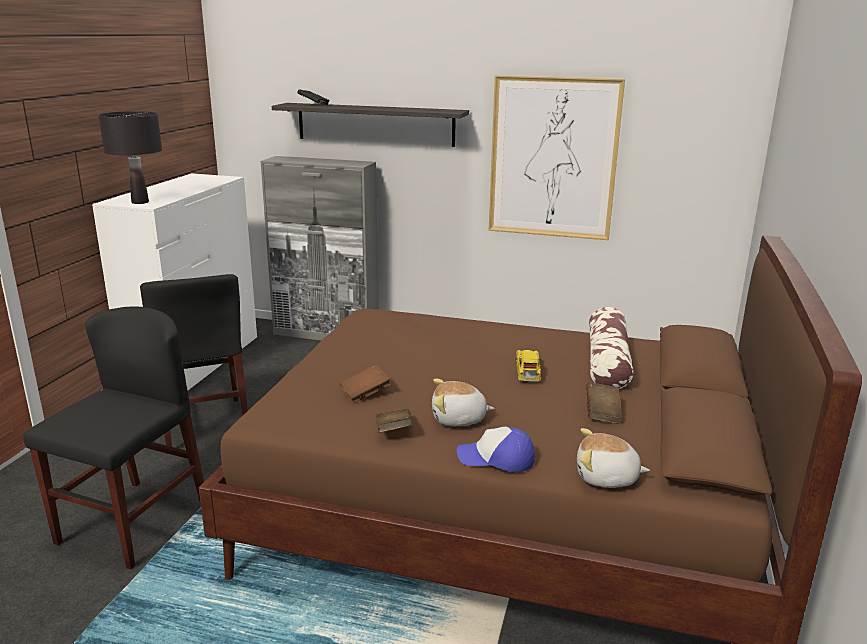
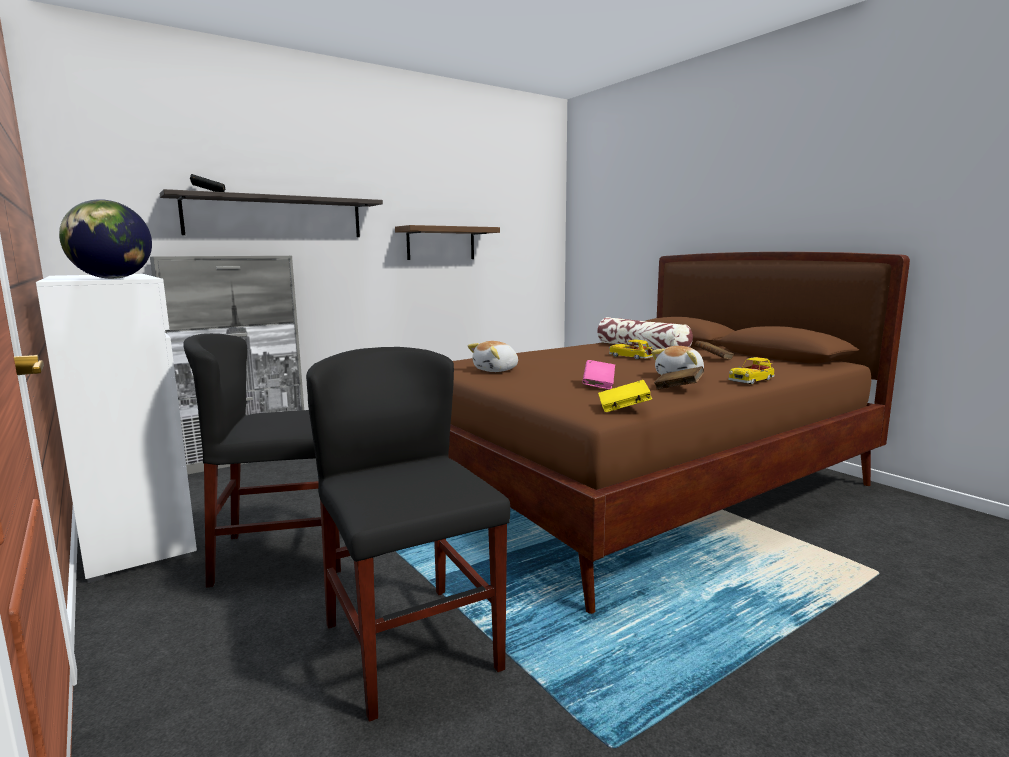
camera: 50 degrees left, 10 degrees down
black table lamp [98,111,162,204] -> globe [59,199,152,279]
black chair [140,274,248,447] -> black chair turned 150 degrees clockwise [184,333,341,588]
brown book [340,364,391,403] -> pink book [582,360,615,390]
cap [457,426,535,472] -> toy car [728,357,775,384]
picture [489,75,625,240] -> shelf [395,225,500,260]
plush toy [577,428,650,488] -> plush toy moved to [468,341,518,372]
none -> yellow book [598,380,652,412]

